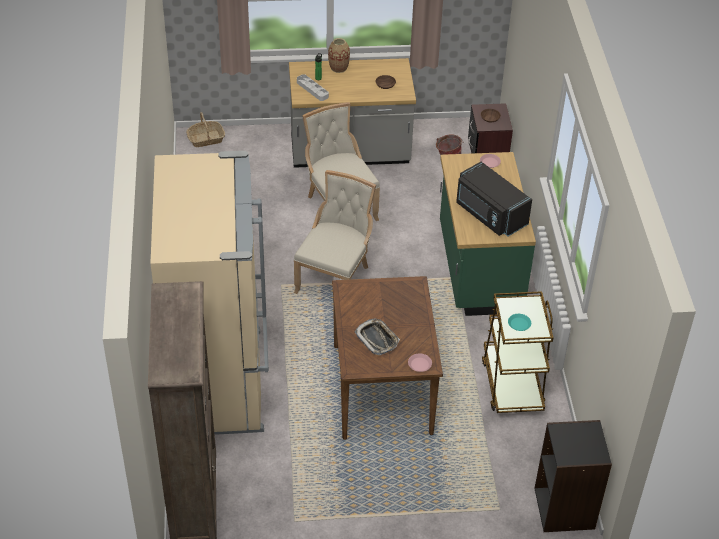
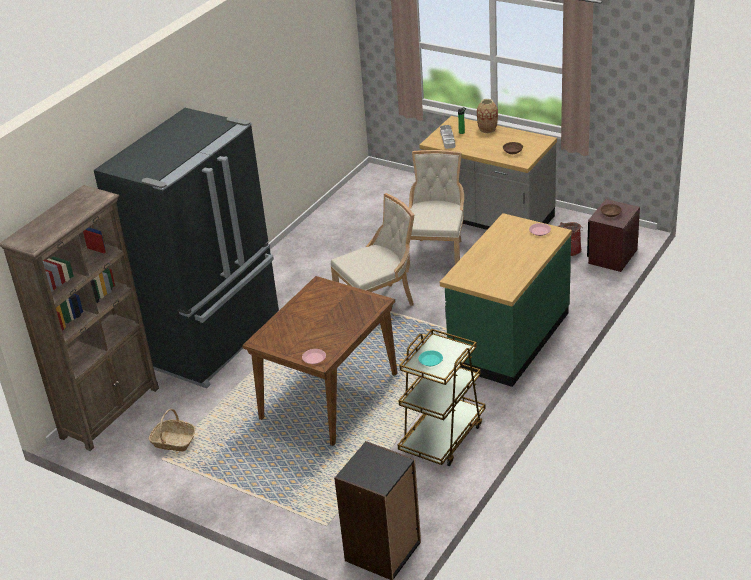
camera: 40 degrees right, 10 degrees down
beige fridge [150,151,269,435] -> black fridge [94,108,279,388]
basket [186,112,225,147] -> basket moved to [149,409,196,452]
tray [355,319,400,355] -> none
black microwave [456,162,532,236] -> none

